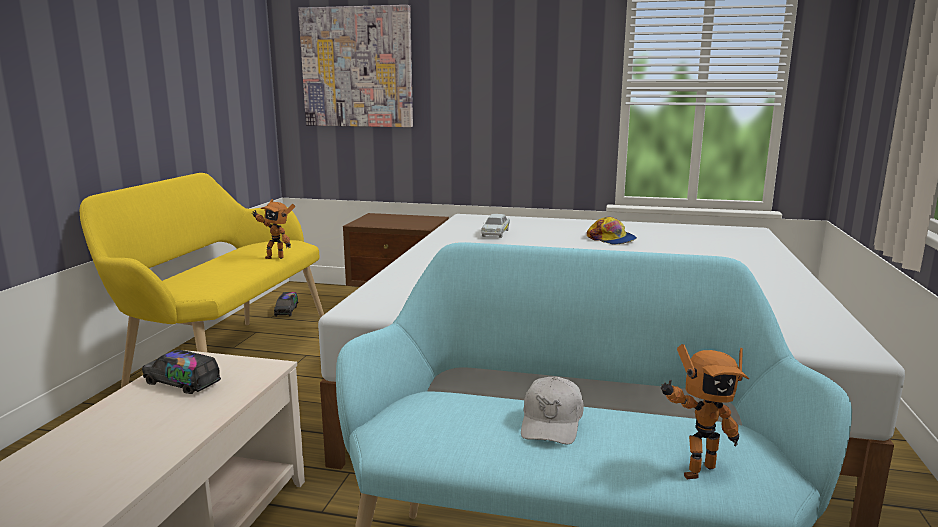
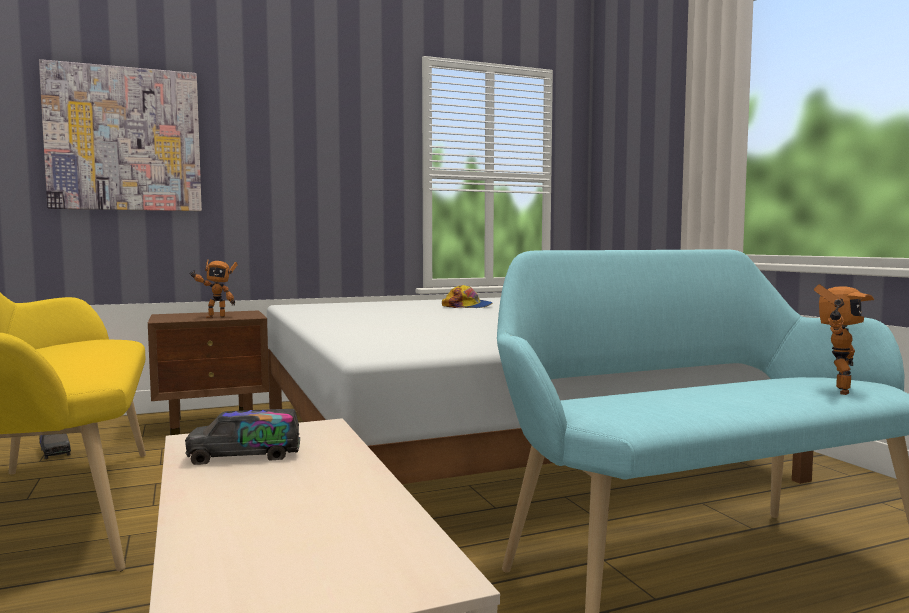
camera: 35 degrees left, 10 degrees down
toy robot [251,199,295,259] -> toy robot moved to [189,260,238,318]
white toy car [481,214,510,238] -> none
white cap [521,376,584,445] -> none

